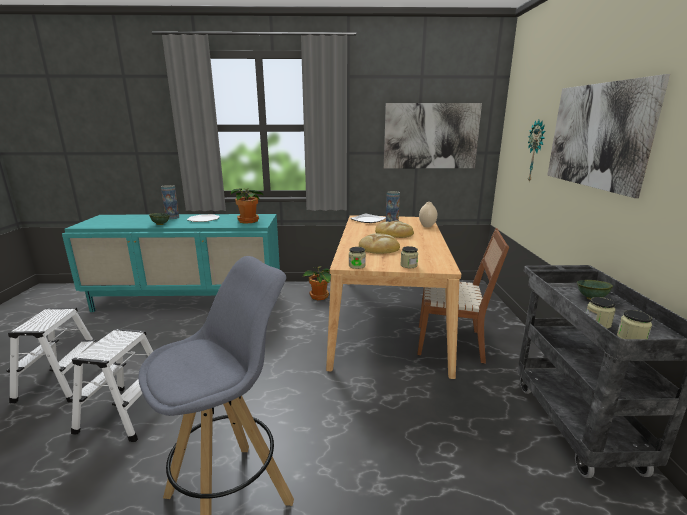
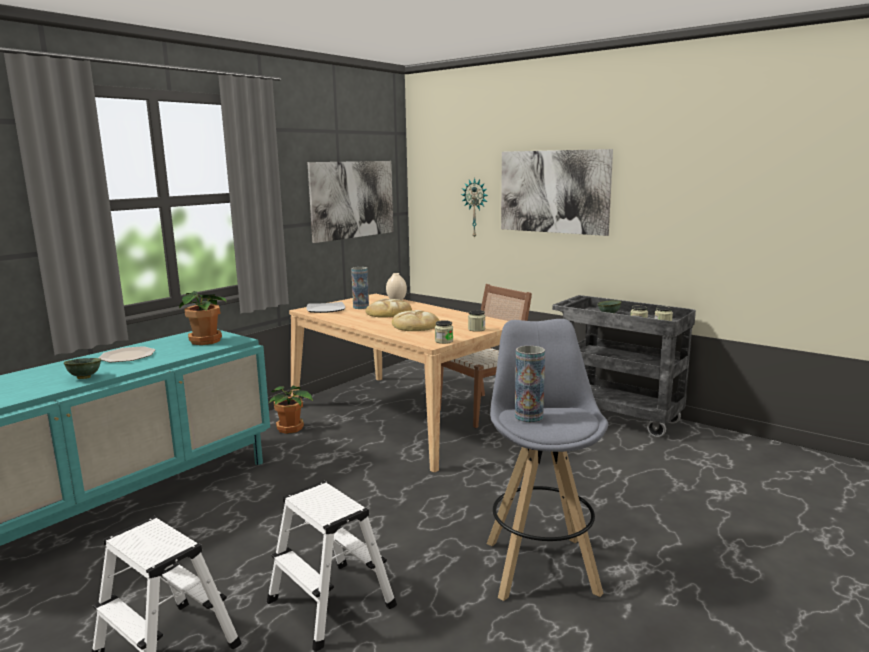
camera: 50 degrees left, 5 degrees down
vase [161,185,179,219] -> vase moved to [515,346,545,423]

